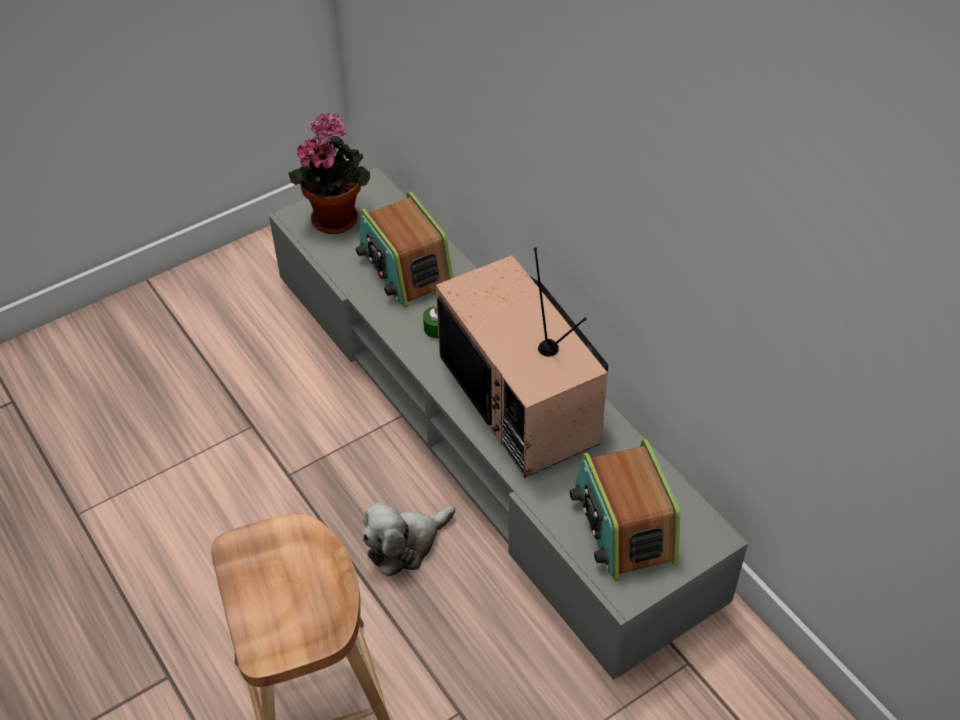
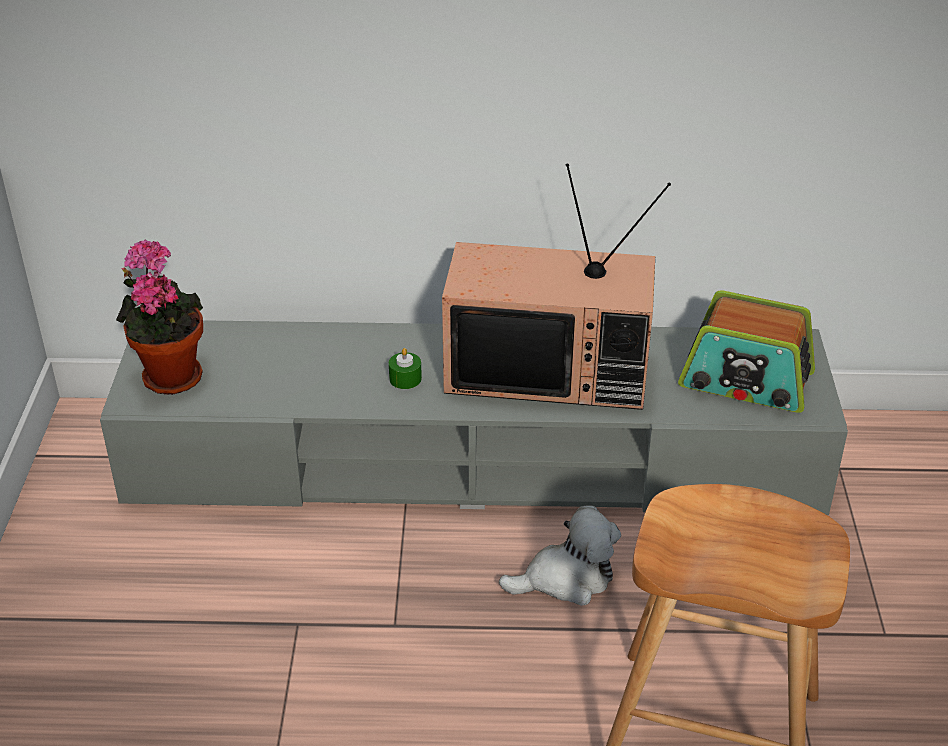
camera: 55 degrees left, 10 degrees down
radio [356,192,453,308] -> none
plush toy [362,502,455,577] -> plush toy turned 105 degrees counterclockwise [499,505,621,606]

